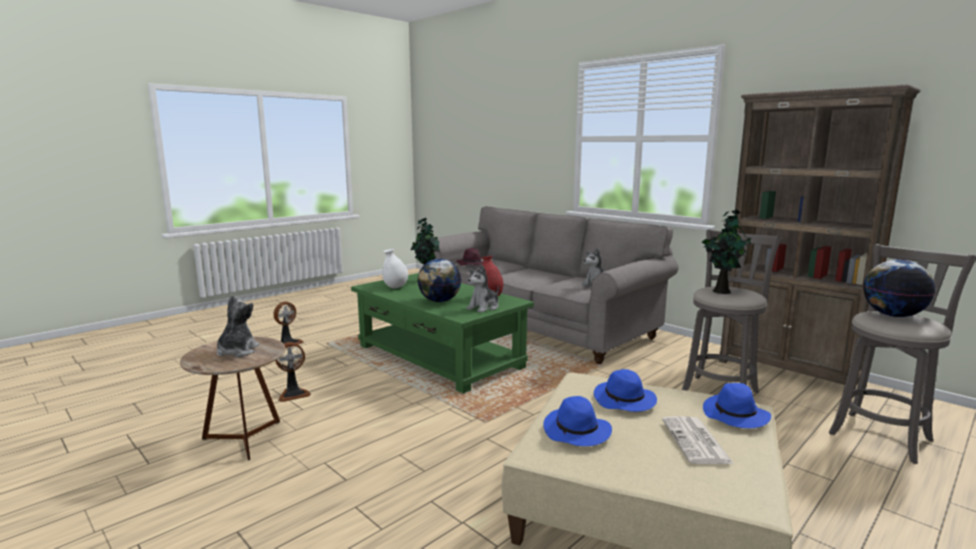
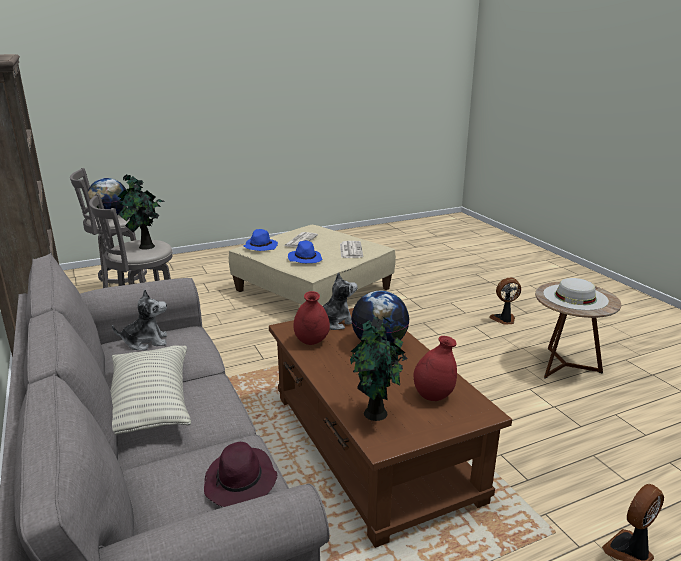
camera: 160 degrees left, 10 degrees up
plush toy [217,295,259,357] -> white hat [543,278,609,310]
fan [275,342,311,402] -> fan moved to [489,278,521,325]
green coffee table [351,273,534,394] -> brown coffee table [269,308,512,548]
white vase [382,249,408,289] -> red vase [414,336,457,401]
blue hat [543,396,612,446] -> newspaper [340,241,363,258]
none -> pillow [110,345,191,435]

